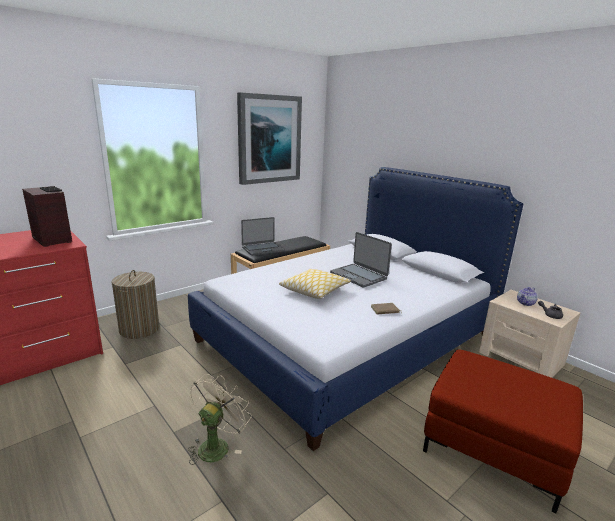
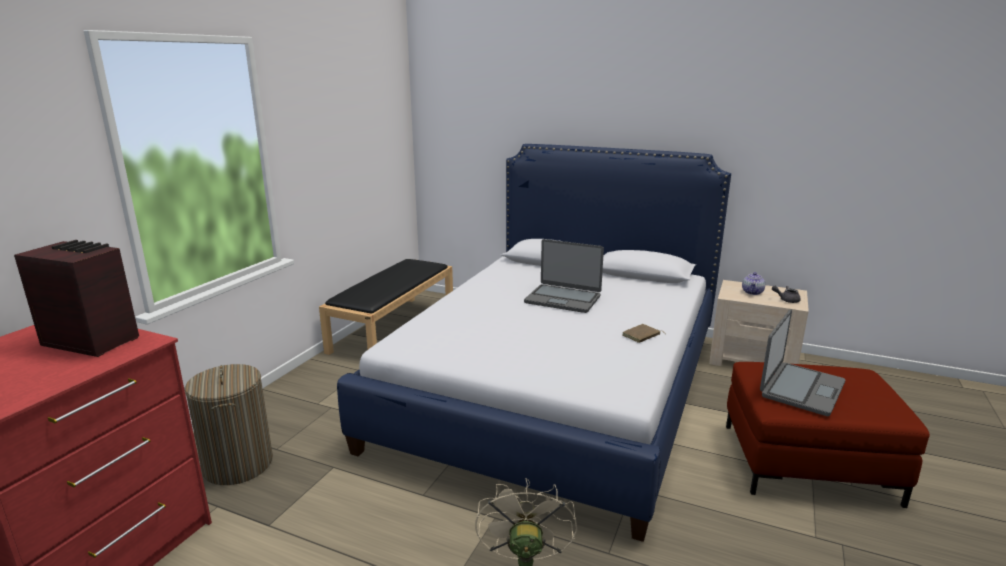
camera: 25 degrees left, 0 degrees up
picture [237,92,302,185] -> none
laptop [241,217,285,256] -> laptop moved to [760,310,845,416]
pillow [279,269,351,299] -> none

